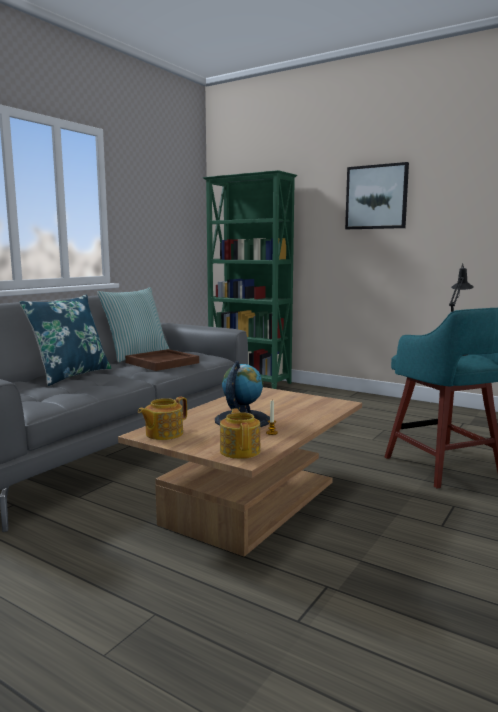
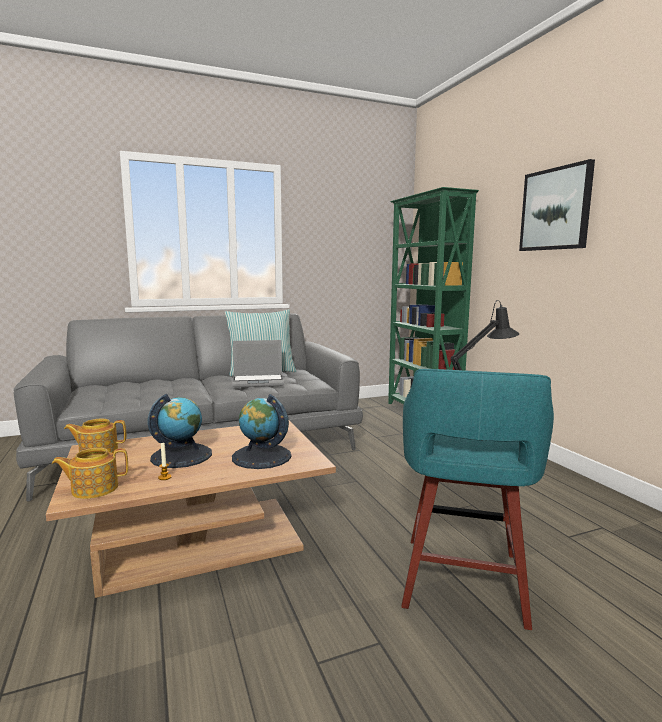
camera: 35 degrees right, 0 degrees up
blue pillow [19,295,112,386] -> none
brown tray [125,349,199,371] -> laptop [232,340,284,388]
teapot [220,408,260,459] -> teapot turned 135 degrees counterclockwise [52,448,128,499]
none -> globe [232,394,292,469]

